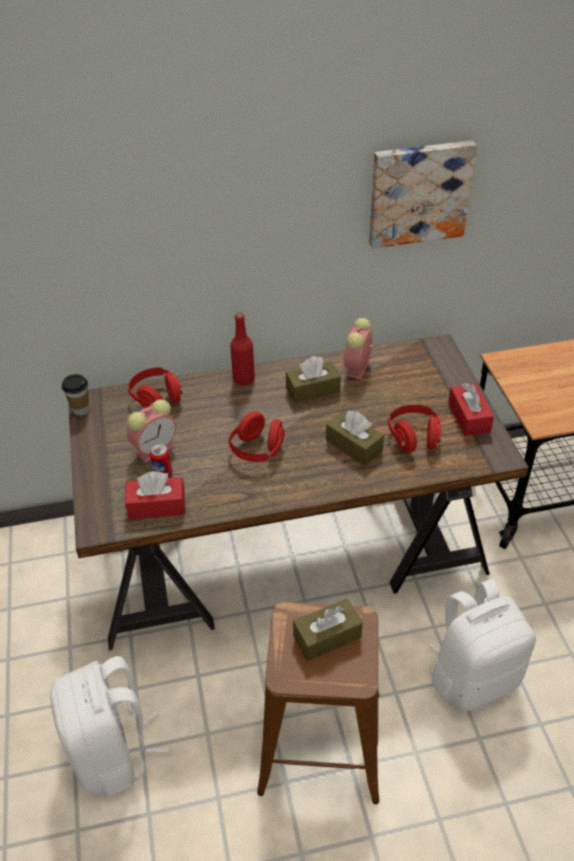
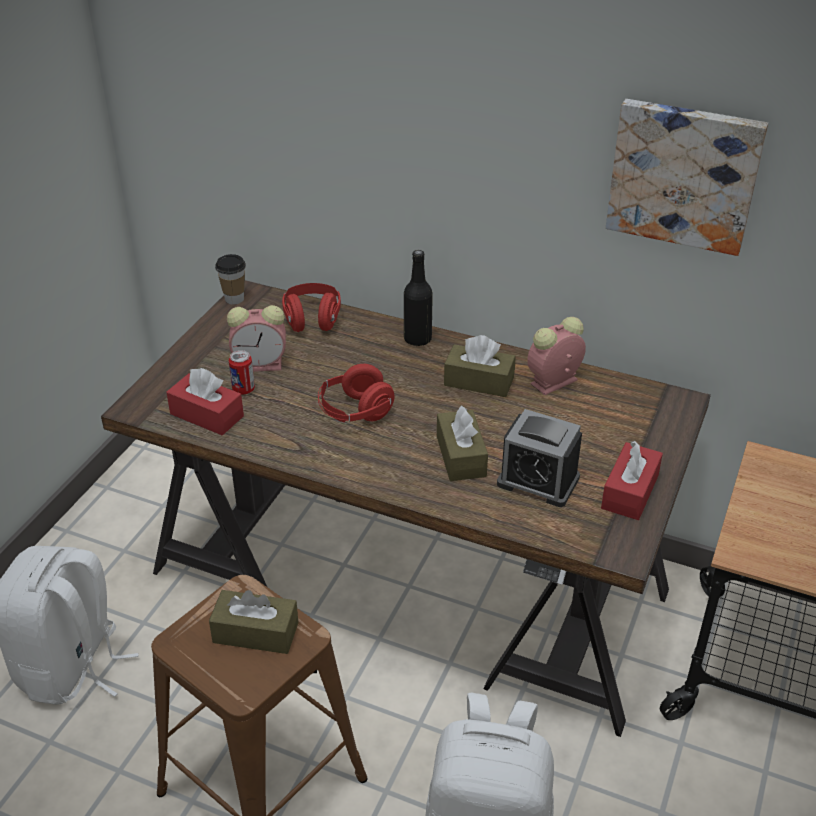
camera: 35 degrees right, 5 degrees down
red bottle [230,313,255,386] -> black bottle [404,250,433,346]
red headphones [388,405,441,453] -> alarm clock [497,409,582,507]

